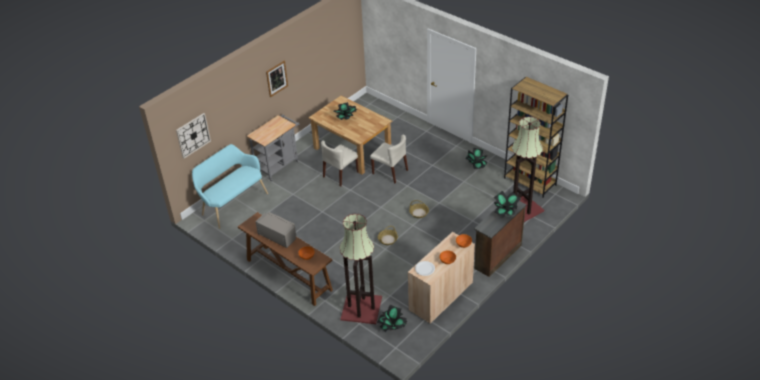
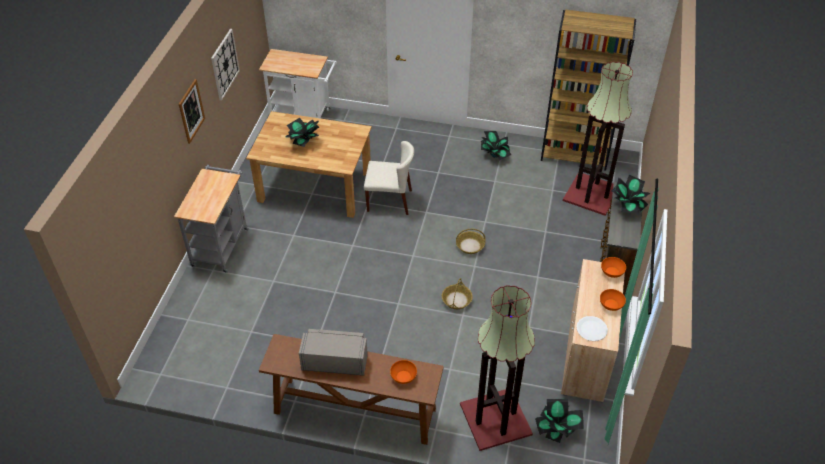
camera: 30 degrees left, 5 degrees up
wall clock [176,113,211,158] -> wall clock moved to [211,29,240,101]
turquoise bench [192,144,268,229] -> none
beige chair [321,140,359,187] -> none
none -> white cart [259,49,337,119]

